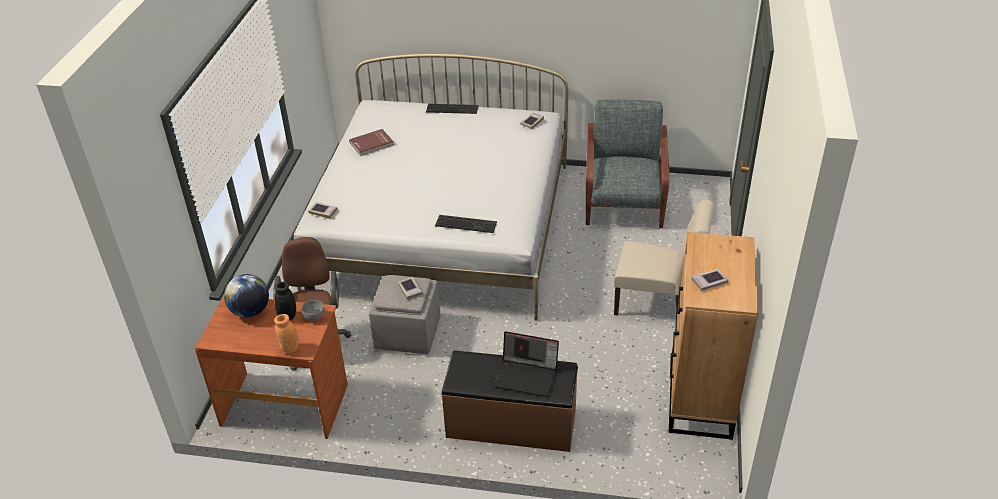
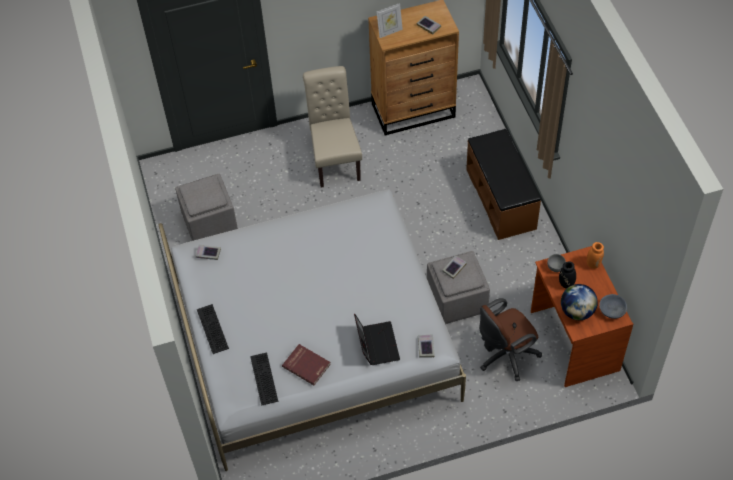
camera: 115 degrees left, 15 degrees up
keyboard [435,215,497,233] -> keyboard moved to [250,352,278,406]
laptop [494,331,559,397] -> laptop moved to [354,313,400,365]
grey armchair [586,99,670,228] -> grey ottoman [175,174,238,241]
none -> picture frame [377,3,403,38]
none -> grey bowl [599,294,627,319]

